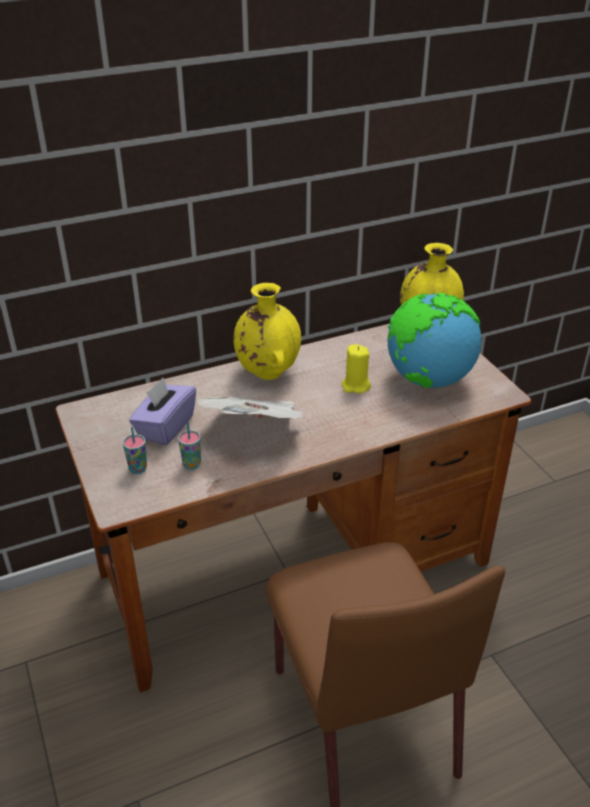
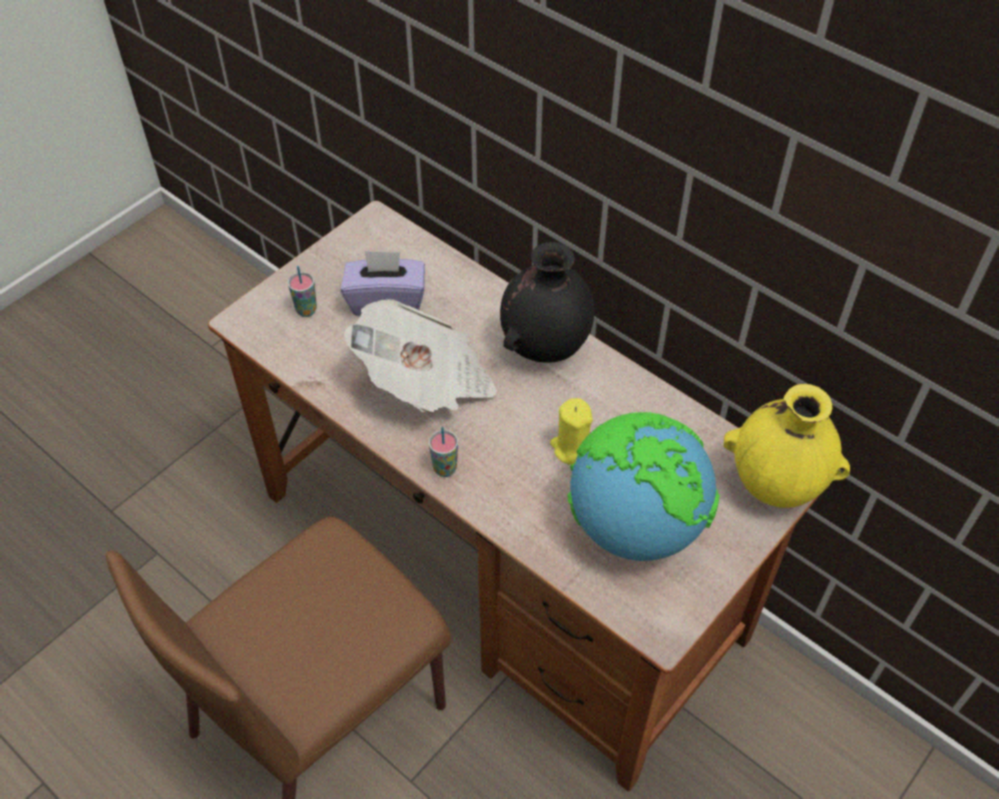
camera: 65 degrees right, 15 degrees up
cup [178,422,201,470] -> cup moved to [429,427,458,477]
yellow vase [233,283,301,380] -> black vase [500,242,594,363]

